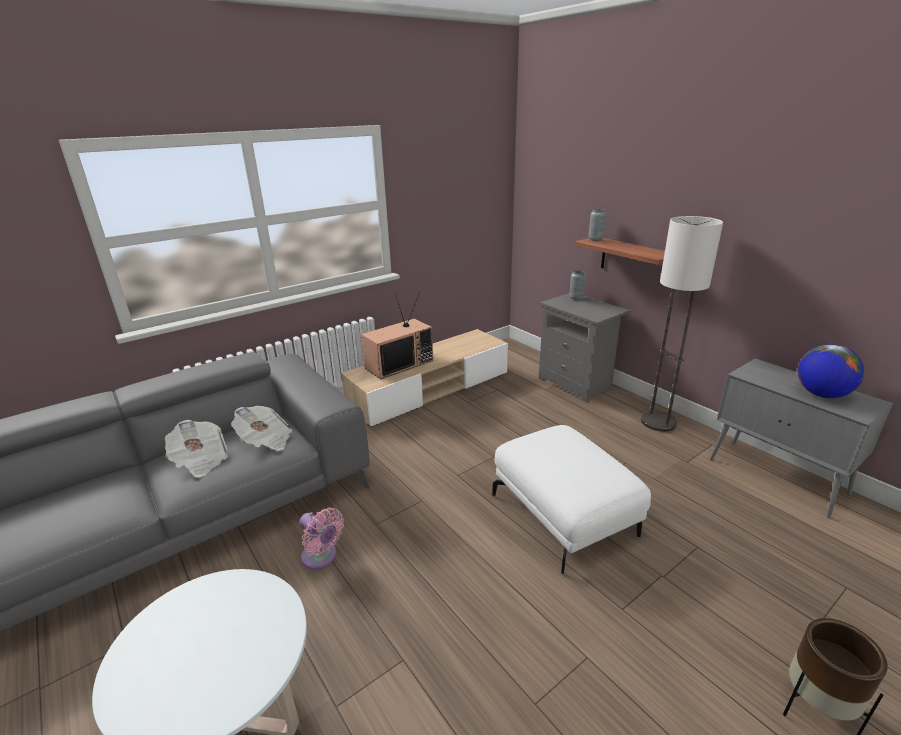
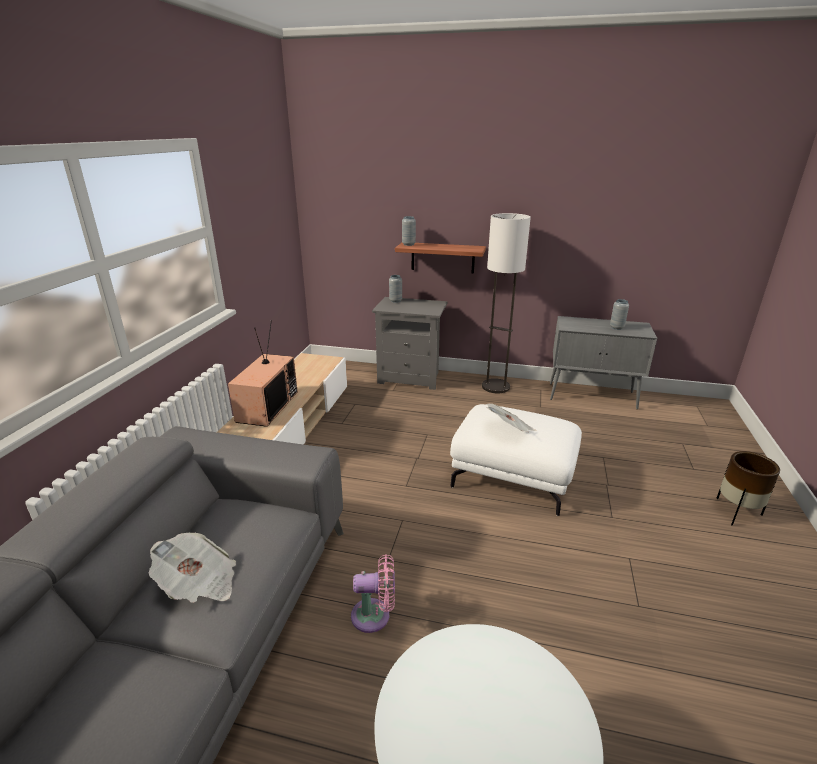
camera: 40 degrees left, 0 degrees up
newspaper [231,406,292,451] -> newspaper moved to [486,403,537,432]
globe [798,344,864,398] -> grey vase [610,299,629,330]

